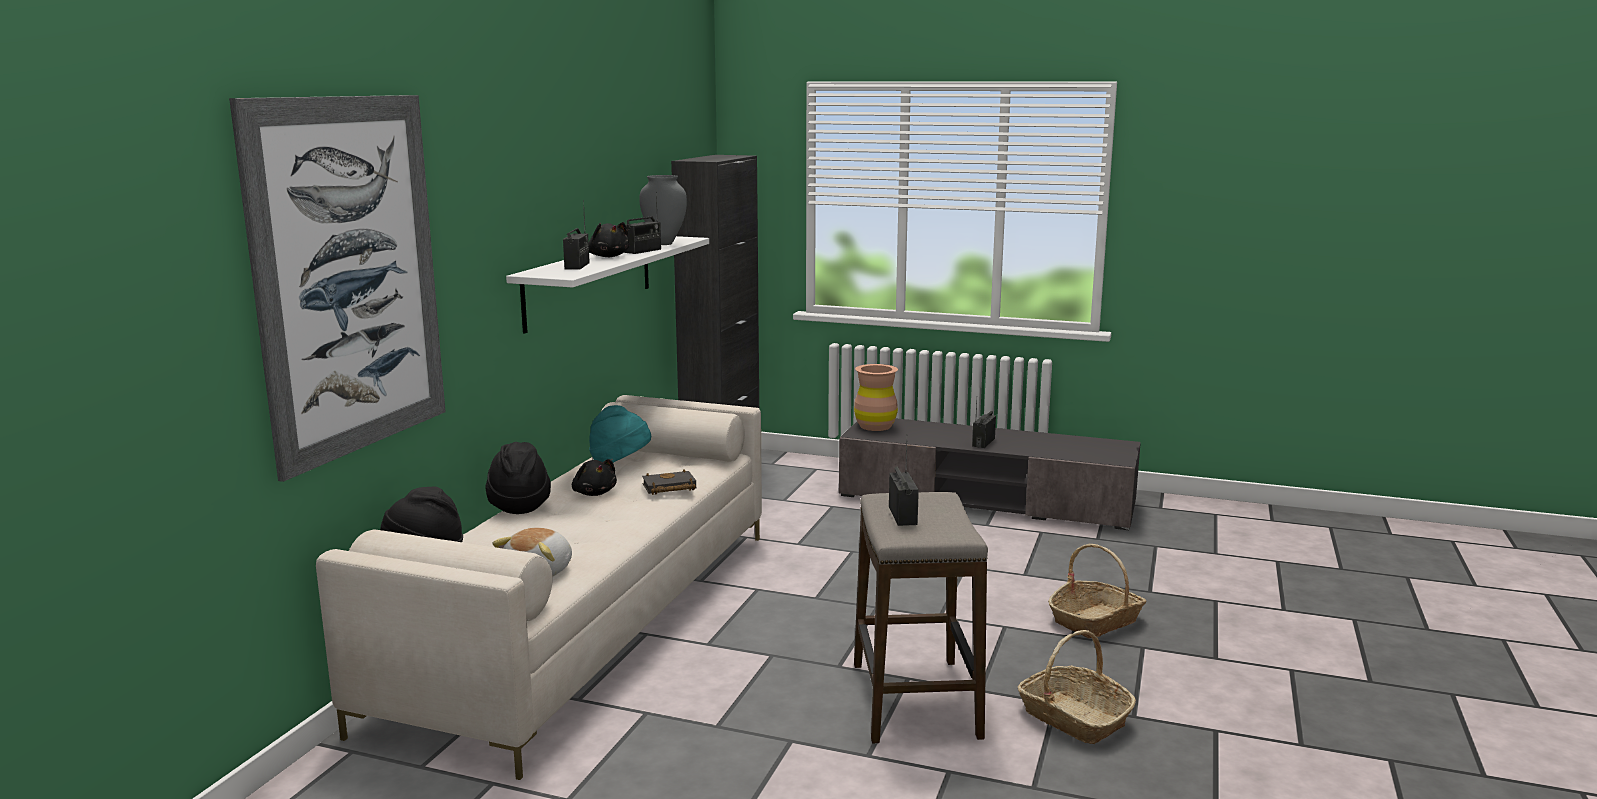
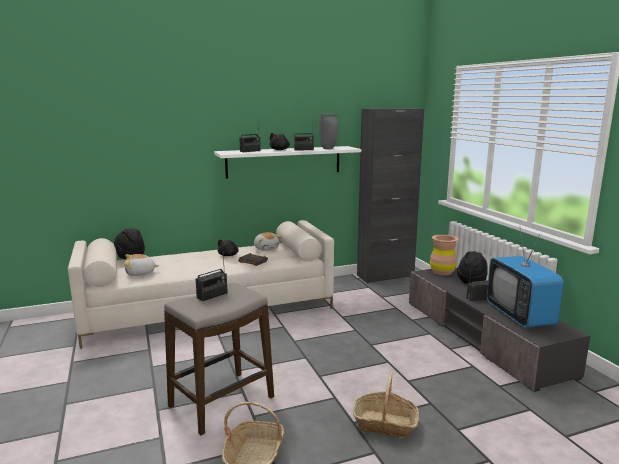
camera: 50 degrees right, 0 degrees up
picture [229,95,446,482] -> none
black hat [485,442,551,514] -> black hat moved to [457,251,488,284]
turquoise hat [589,405,651,463] -> plush toy [254,232,282,251]
none -> television [487,229,564,328]

